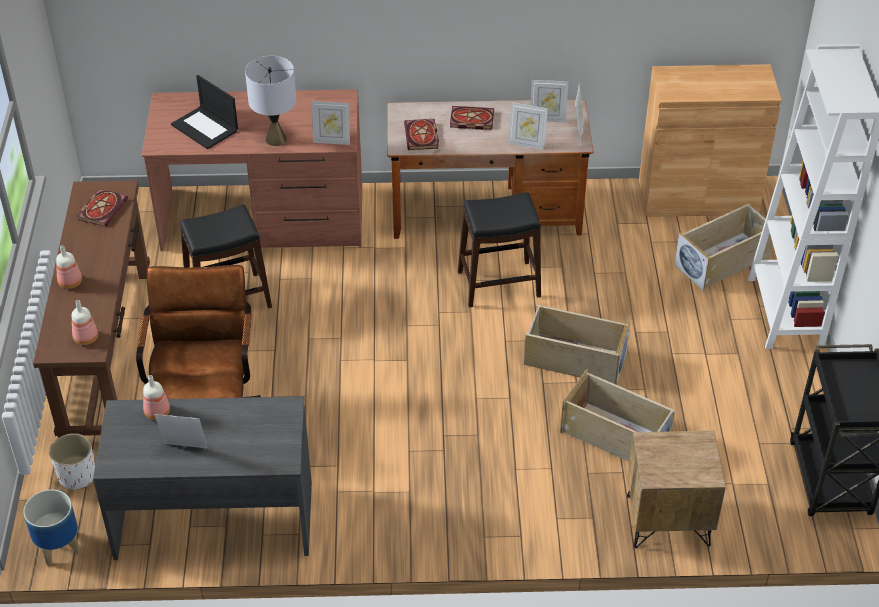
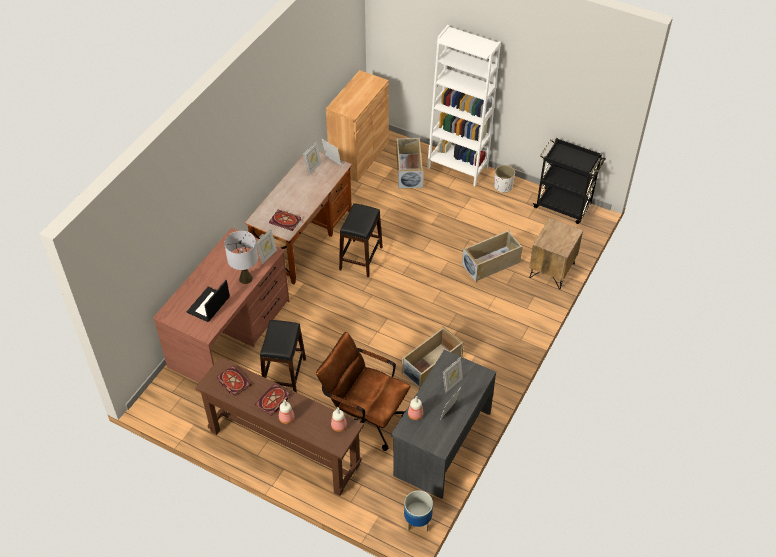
camera: 60 degrees left, 5 degrees up
white planter [49,433,95,490] -> white planter moved to [494,165,515,193]
laptop [171,75,238,149] -> laptop turned 135 degrees clockwise [187,280,230,322]
book [450,106,494,130] -> book moved to [255,383,291,416]
picture frame [508,102,548,150] -> picture frame moved to [443,357,463,393]
beige storage box [524,304,630,385] -> beige storage box moved to [402,326,464,389]

